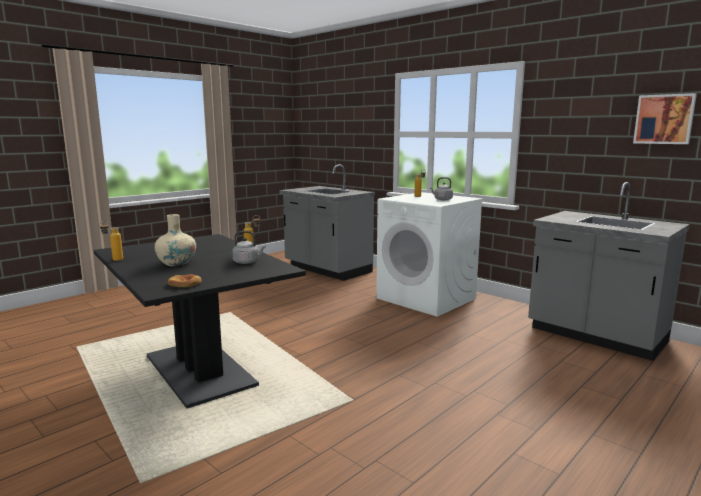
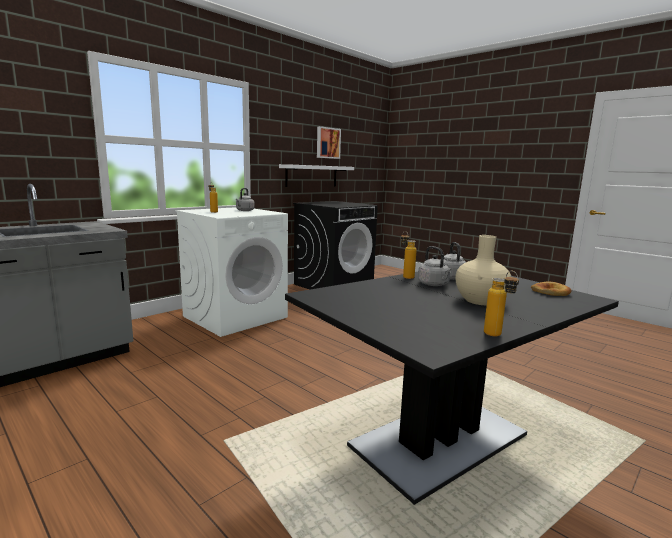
camera: 90 degrees left, 0 degrees up
grey counter [528,182,690,361] -> black washing machine [293,201,378,289]
none -> white shelf [279,164,354,187]
none -> grey kettle [418,246,452,286]

